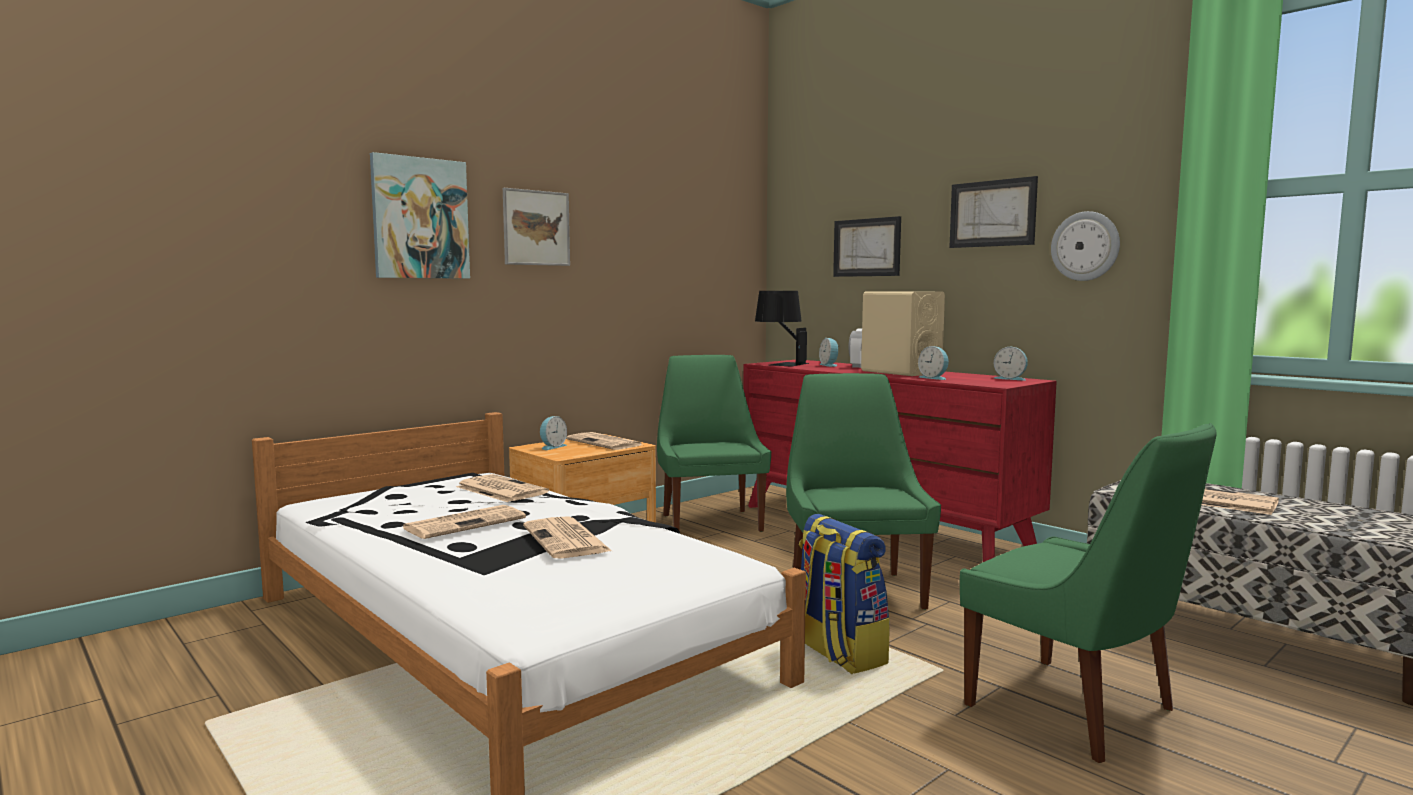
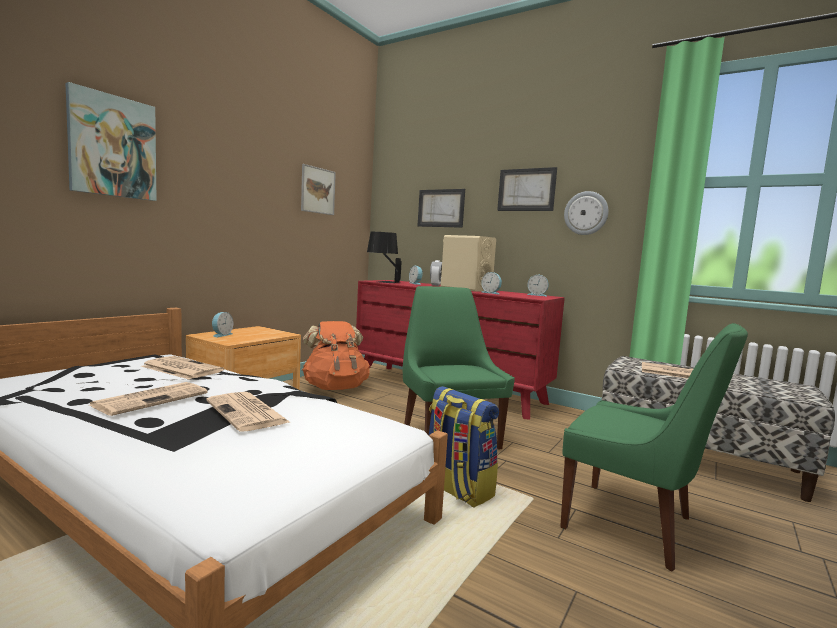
camera: 15 degrees left, 0 degrees up
picture [503,188,570,266] -> picture moved to [301,164,336,215]
newspaper [566,432,641,450] -> none
green chair [657,355,771,532] -> orange backpack [302,321,370,390]

